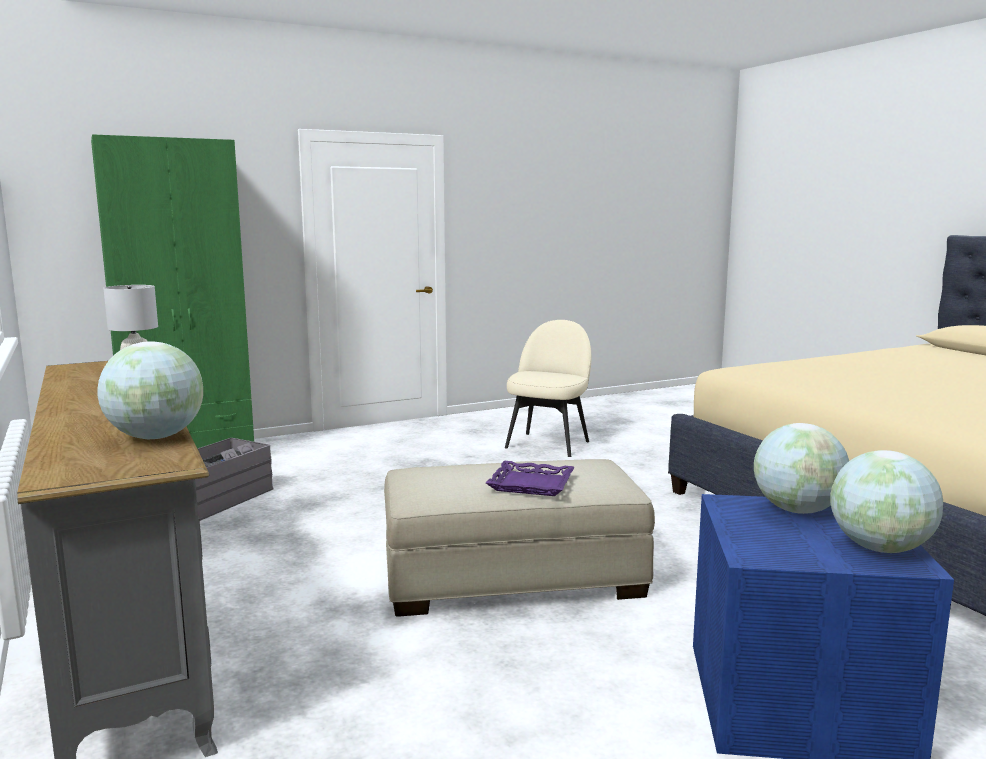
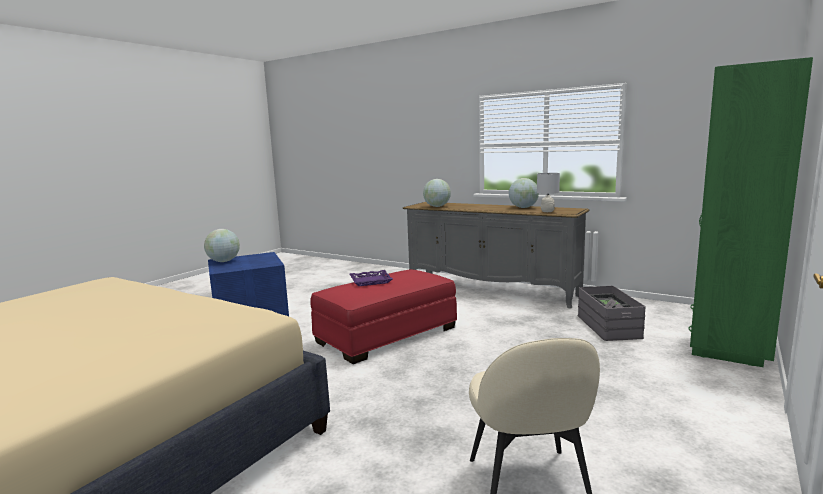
camera: 150 degrees right, 0 degrees up
beige ottoman [384,459,655,617] -> red ottoman [310,269,457,364]
globe [754,423,849,514] -> globe moved to [509,178,539,208]

